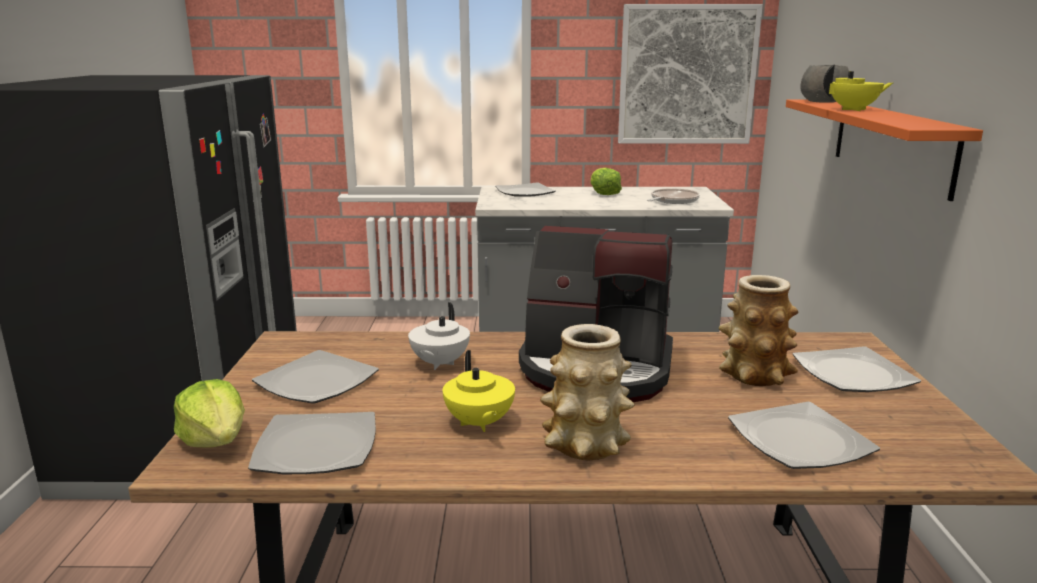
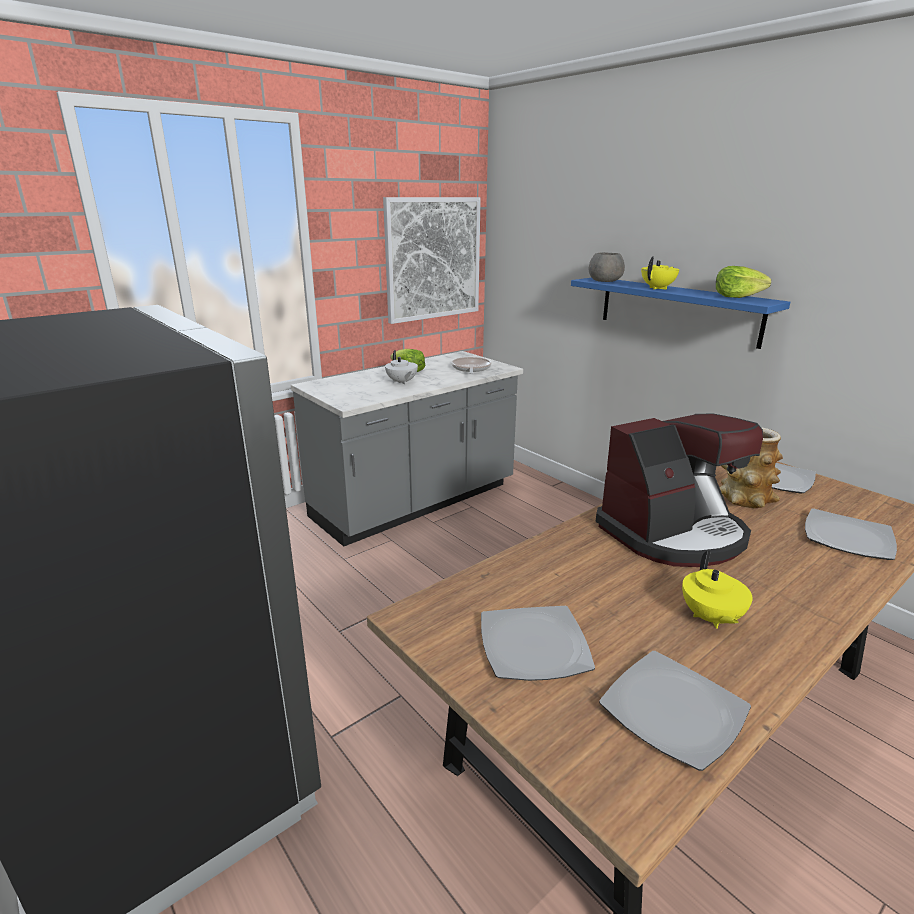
camera: 40 degrees left, 5 degrees up
lettuce [174,379,245,447] -> lettuce moved to [716,266,771,298]
white teapot [408,302,470,370] -> white teapot moved to [385,350,418,385]
yellow teapot [443,350,515,432] -> yellow teapot turned 60 degrees clockwise [682,551,753,629]
plate [495,182,556,197] -> none
vase [540,324,634,460] -> none
orange shelf [786,99,983,201] -> blue shelf [571,278,790,349]

